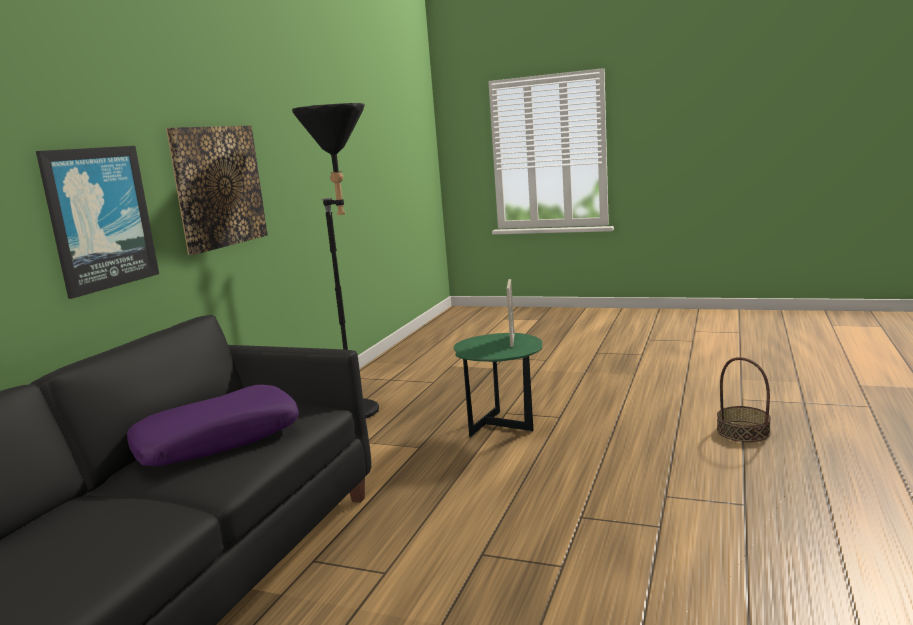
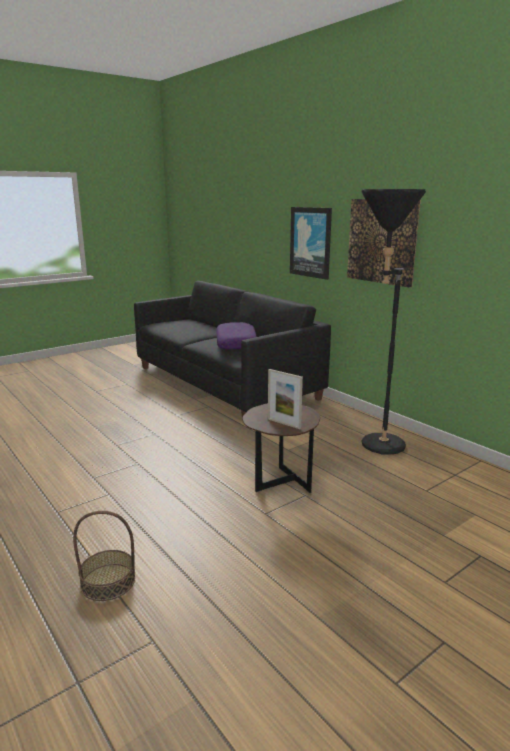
camera: 120 degrees right, 5 degrees up
green side table [454,333,542,437] -> brown side table [242,403,320,493]

